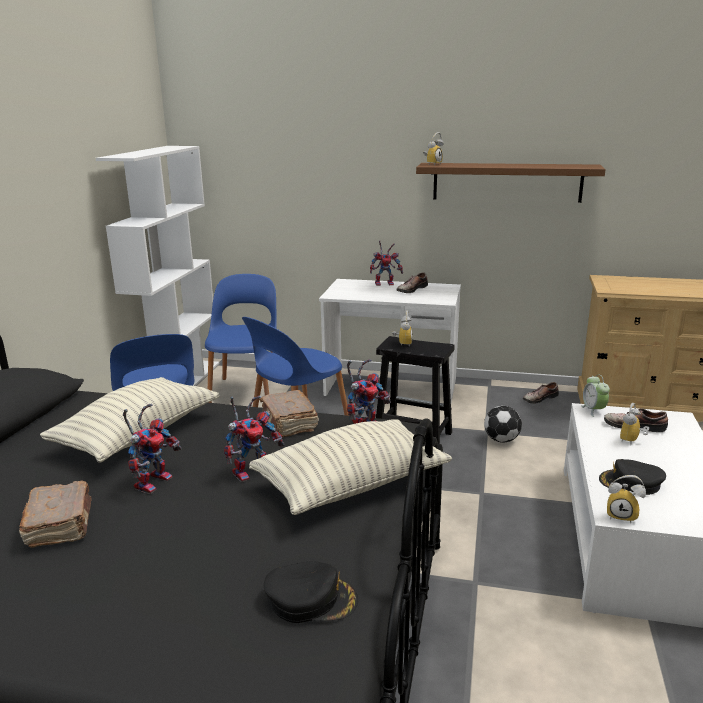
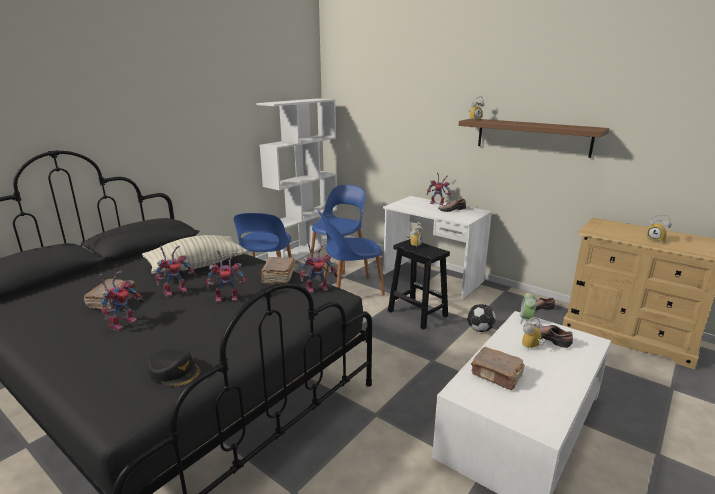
camera: 25 degrees right, 0 degrees up
pillow [249,419,452,515] -> none
black cap [599,459,666,495] -> brown book [471,347,525,390]
alarm clock [607,475,646,523] -> alarm clock moved to [646,214,672,243]
none -> toy robot [100,271,145,331]

